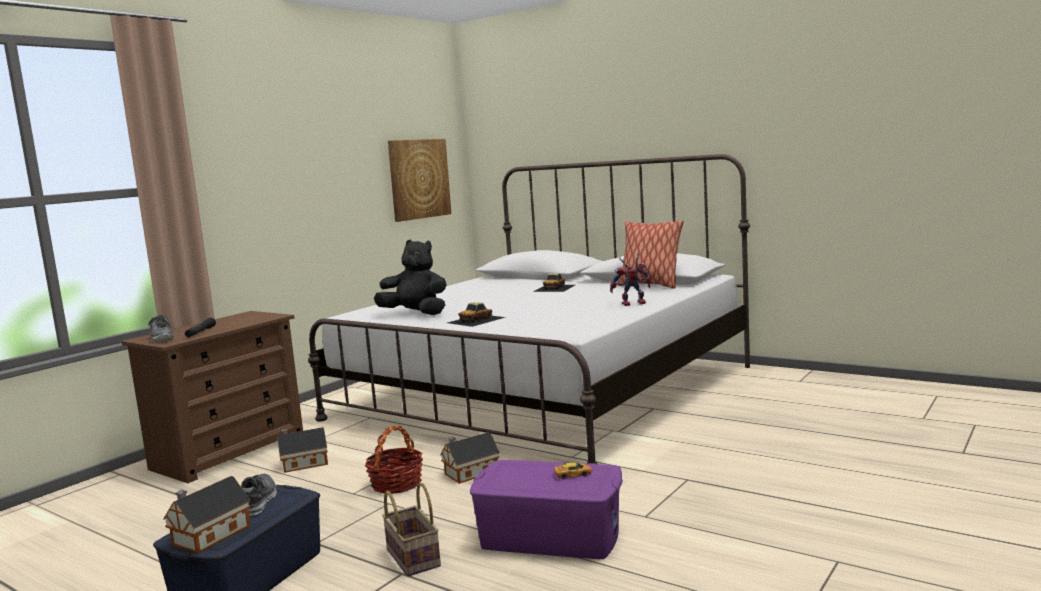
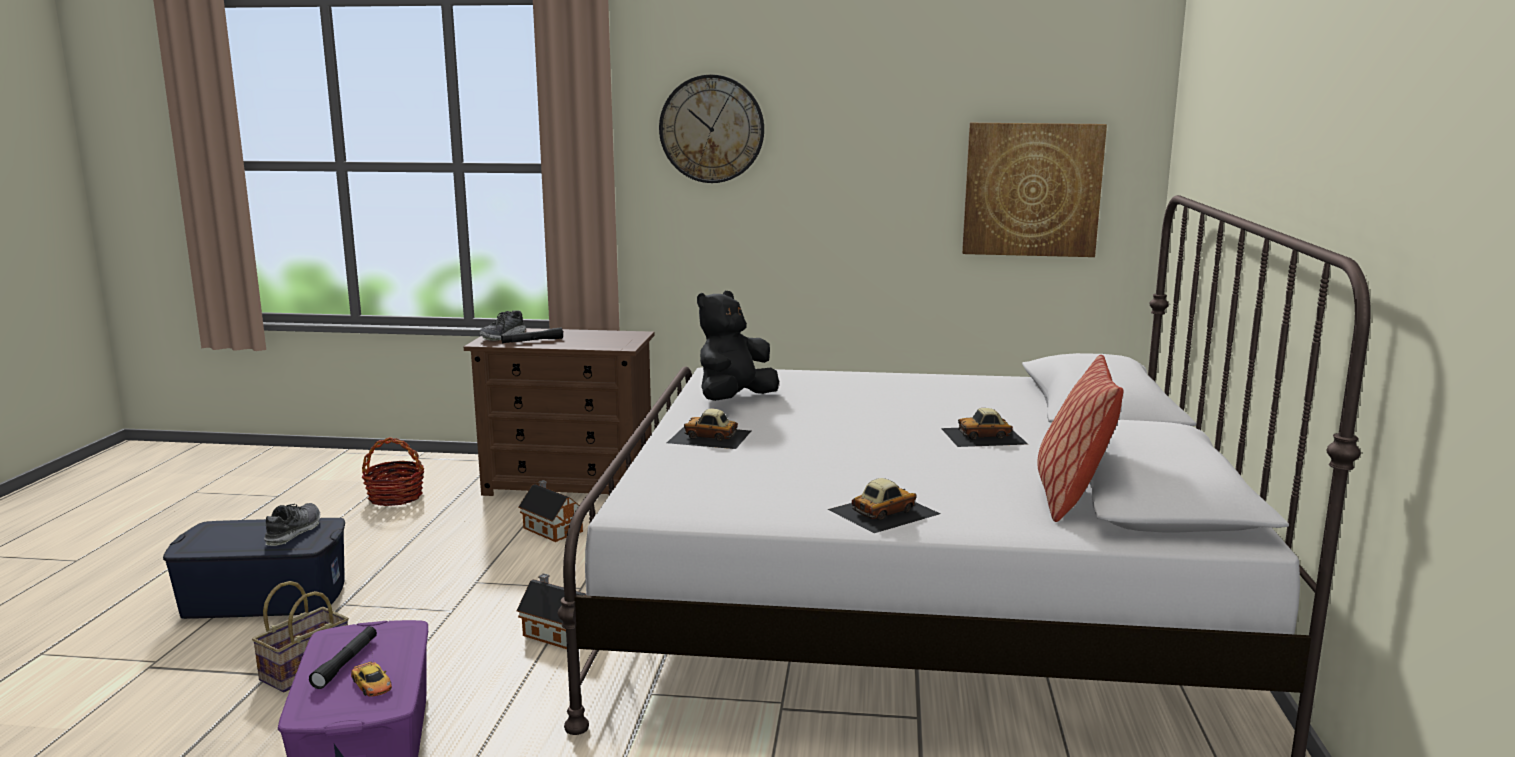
camera: 60 degrees right, 5 degrees up
toy house [163,476,251,553] -> none
shoe [241,474,277,516] -> shoe turned 45 degrees counterclockwise [264,503,321,546]
basket [365,425,423,494] -> basket moved to [362,437,425,506]
black plush toy [374,239,446,315] -> black plush toy turned 135 degrees counterclockwise [697,291,779,401]
toy robot [610,253,650,306] -> toy car [827,478,941,533]
none -> black flashlight [309,626,377,689]
none -> wall clock [659,74,764,183]

